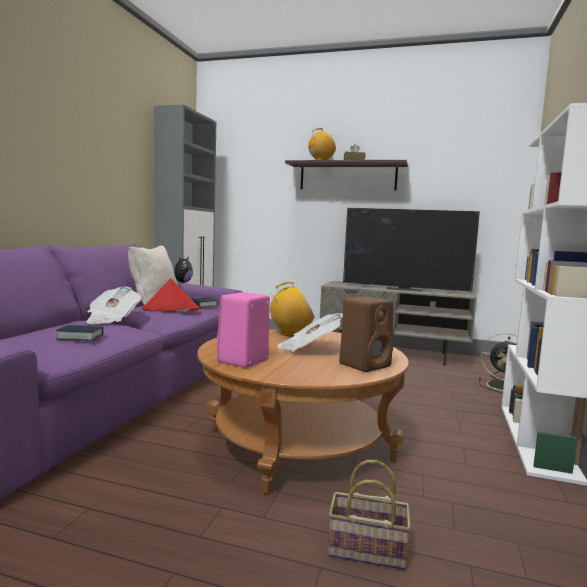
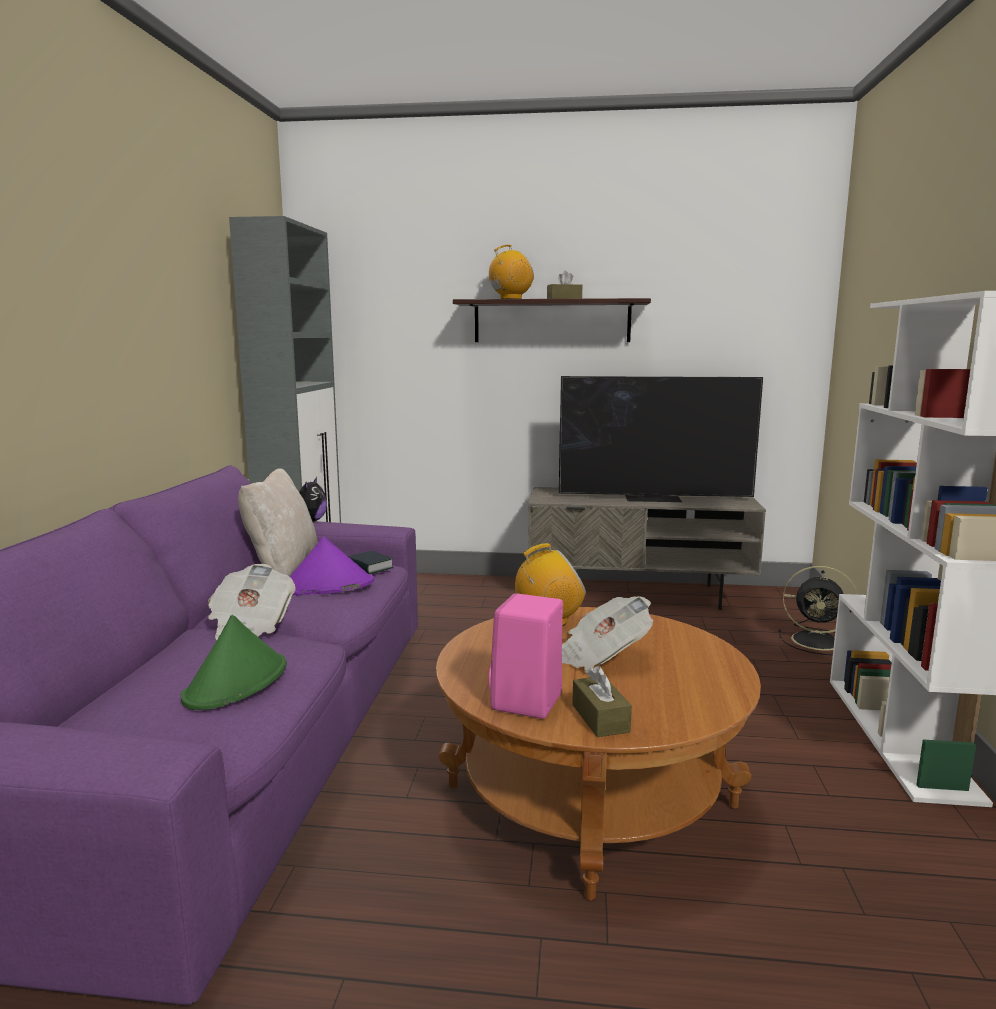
camera: 10 degrees left, 5 degrees up
book [56,325,103,341] -> green hat [181,615,287,710]
red hat [142,279,200,312] -> purple hat [289,537,374,595]
basket [328,460,411,571] -> none
brown speaker [339,297,393,372] -> none
none -> brown tissue box [572,666,632,737]

